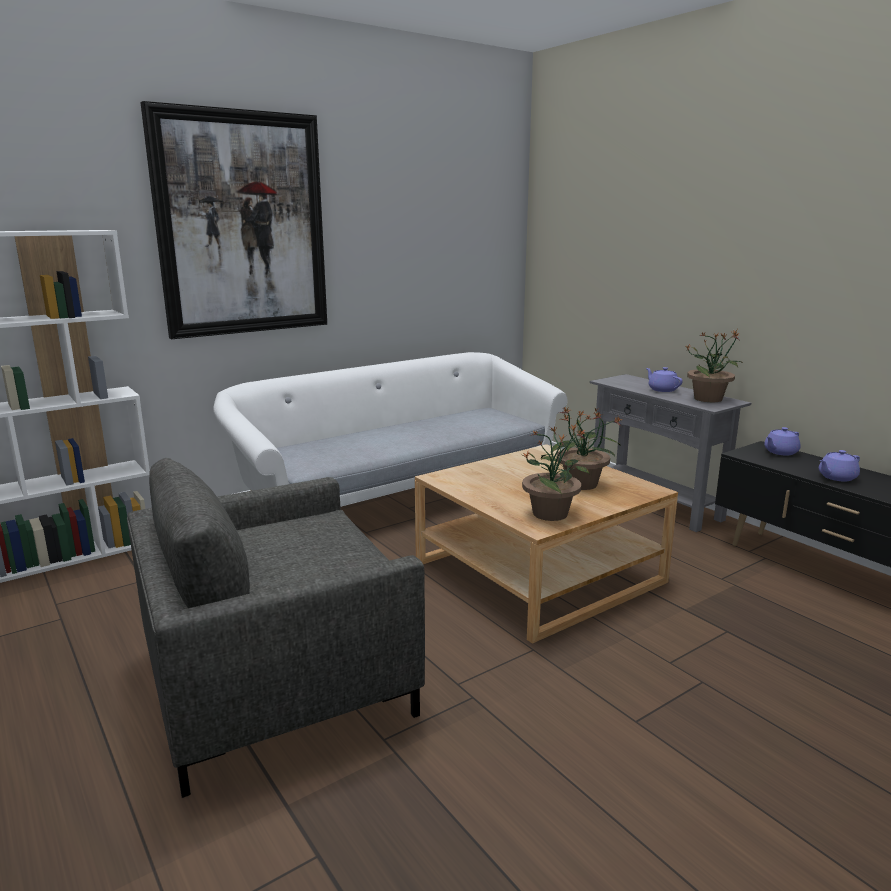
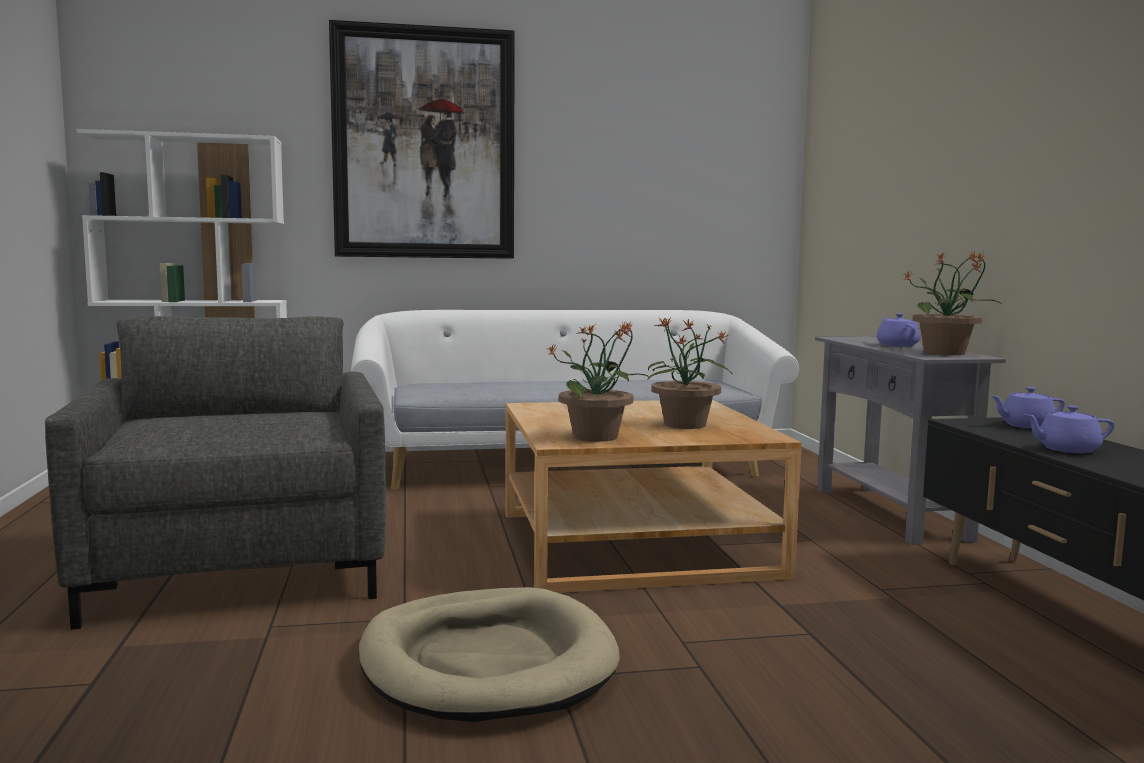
camera: 25 degrees right, 10 degrees down
grey armchair [127,458,425,798] -> grey armchair turned 75 degrees clockwise [45,316,386,630]
none -> beige dog bed [358,587,620,722]

